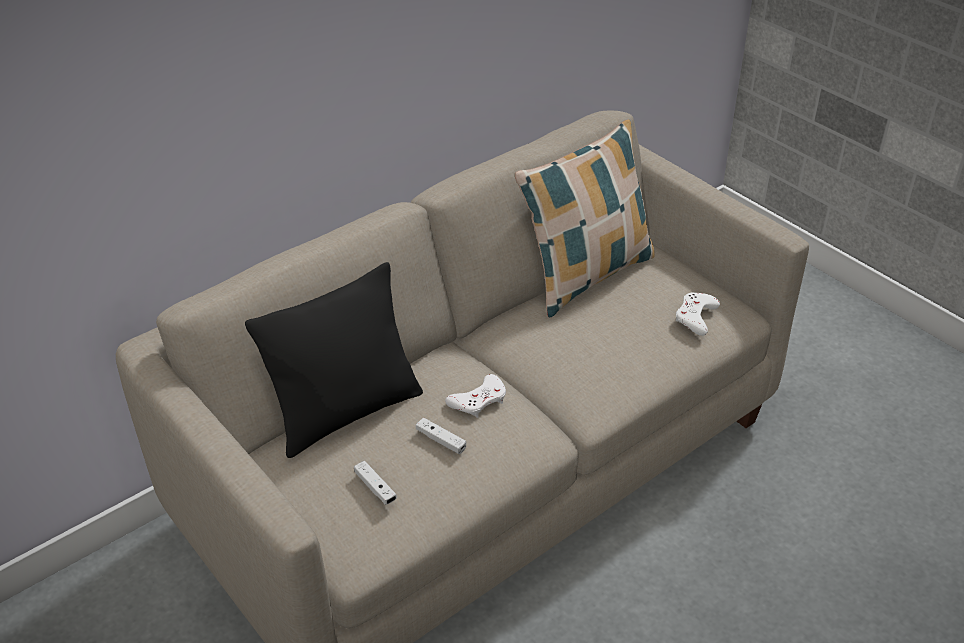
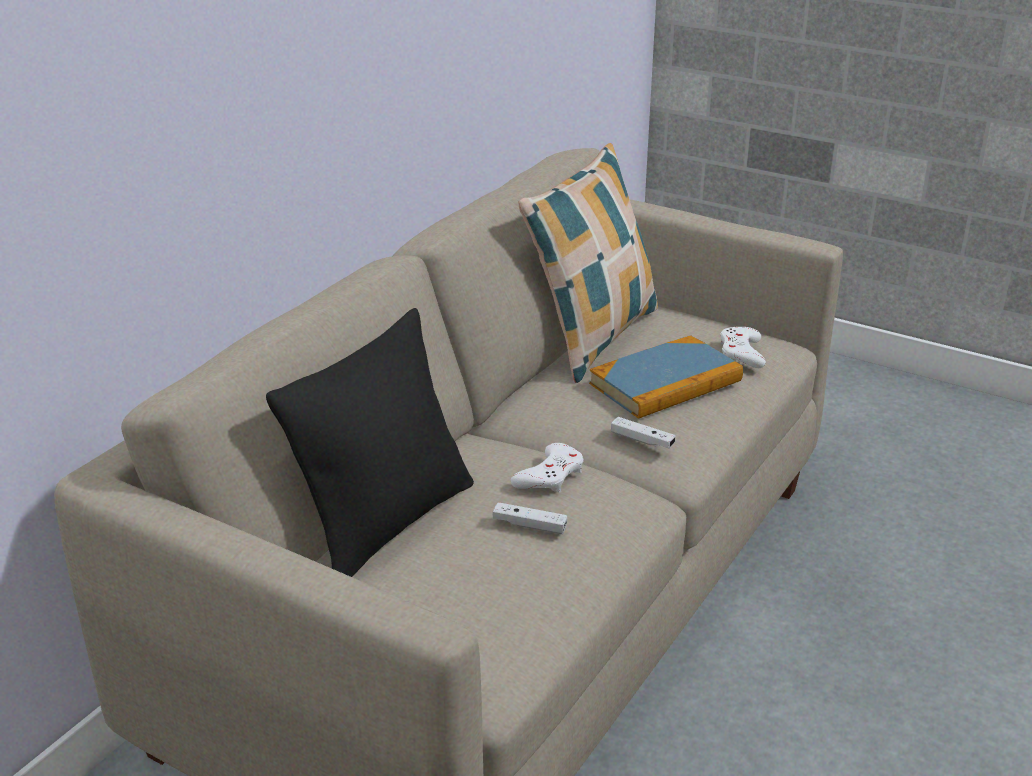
camera: 20 degrees left, 10 degrees down
white game controller [354,461,397,505] -> white game controller moved to [611,417,675,448]
none -> book [589,335,743,419]

